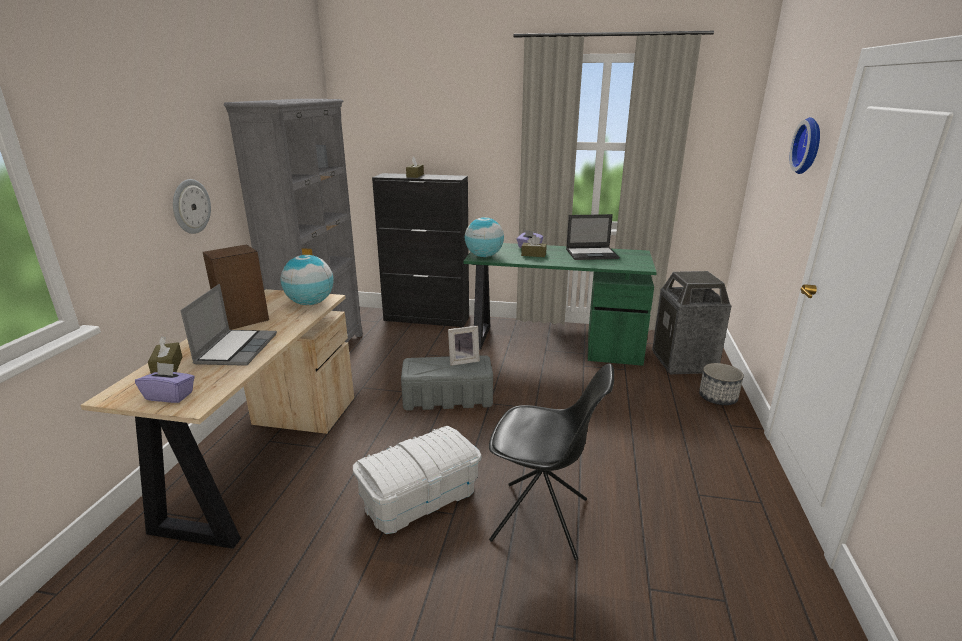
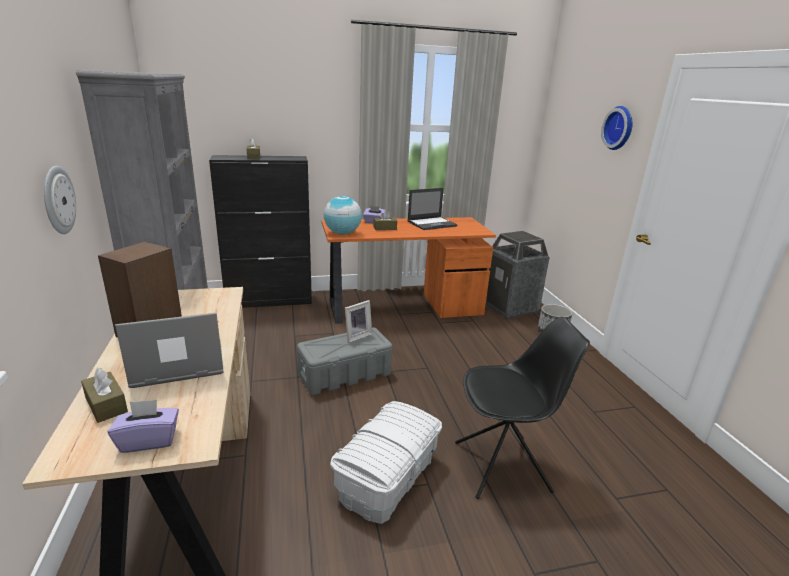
camera: 25 degrees left, 0 degrees up
laptop [180,284,277,366] -> laptop turned 90 degrees counterclockwise [115,312,224,388]
globe [281,255,334,305] -> none
green desk [464,243,657,366] -> orange desk [321,217,496,324]

